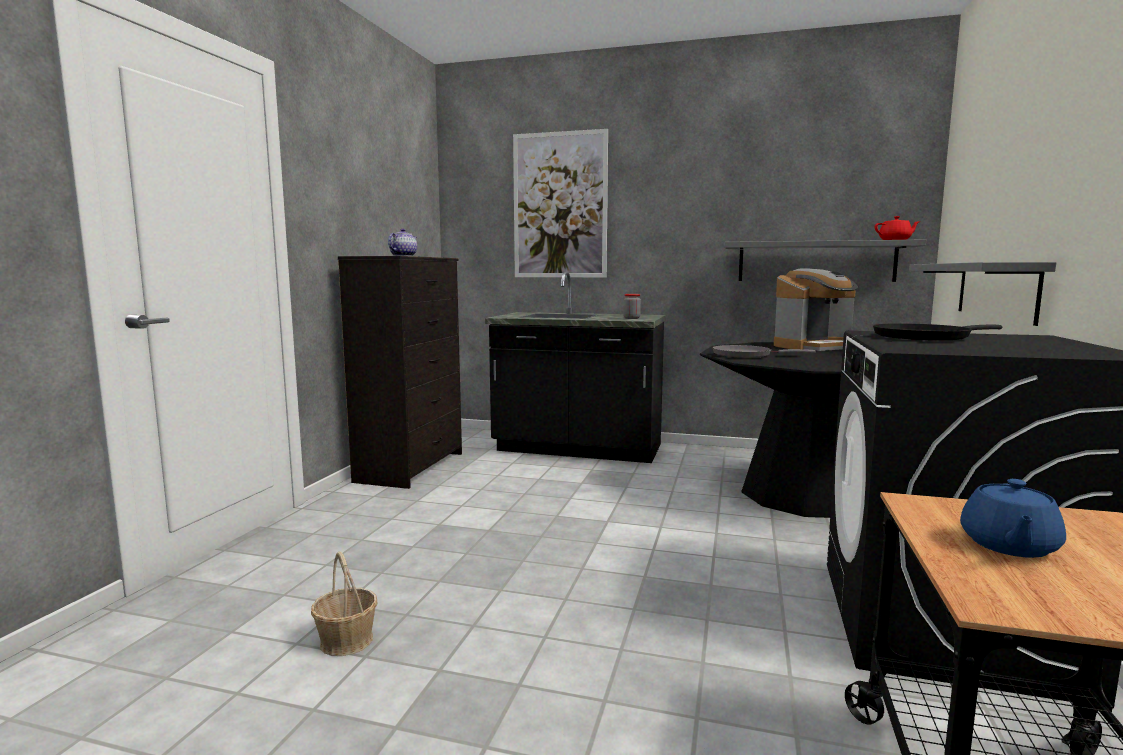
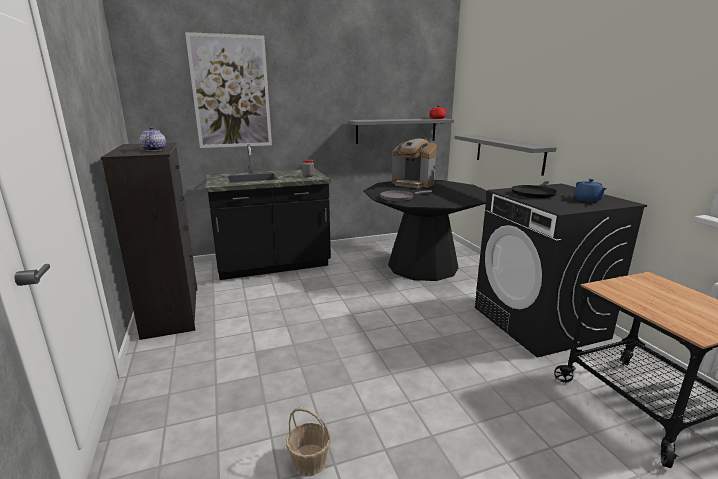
camera: 35 degrees left, 10 degrees up
coffee machine [774,269,858,351] -> coffee machine turned 90 degrees clockwise [392,138,437,188]
blue teapot [960,479,1066,558] -> blue teapot moved to [573,179,607,202]

